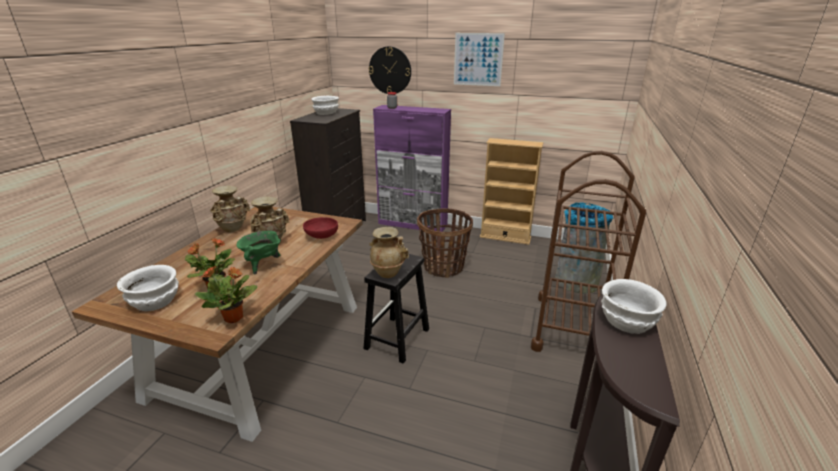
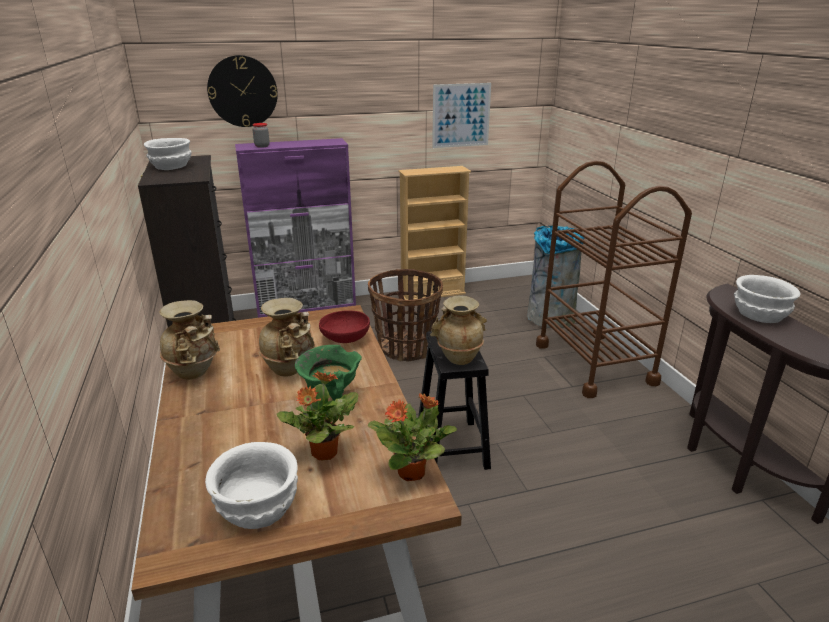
camera: 35 degrees left, 0 degrees up
picture [454,33,505,86] -> picture moved to [432,83,491,148]

